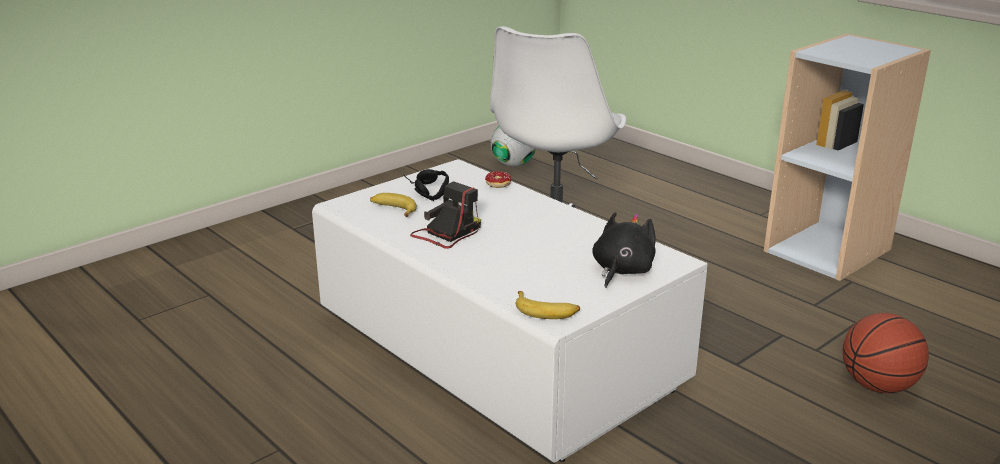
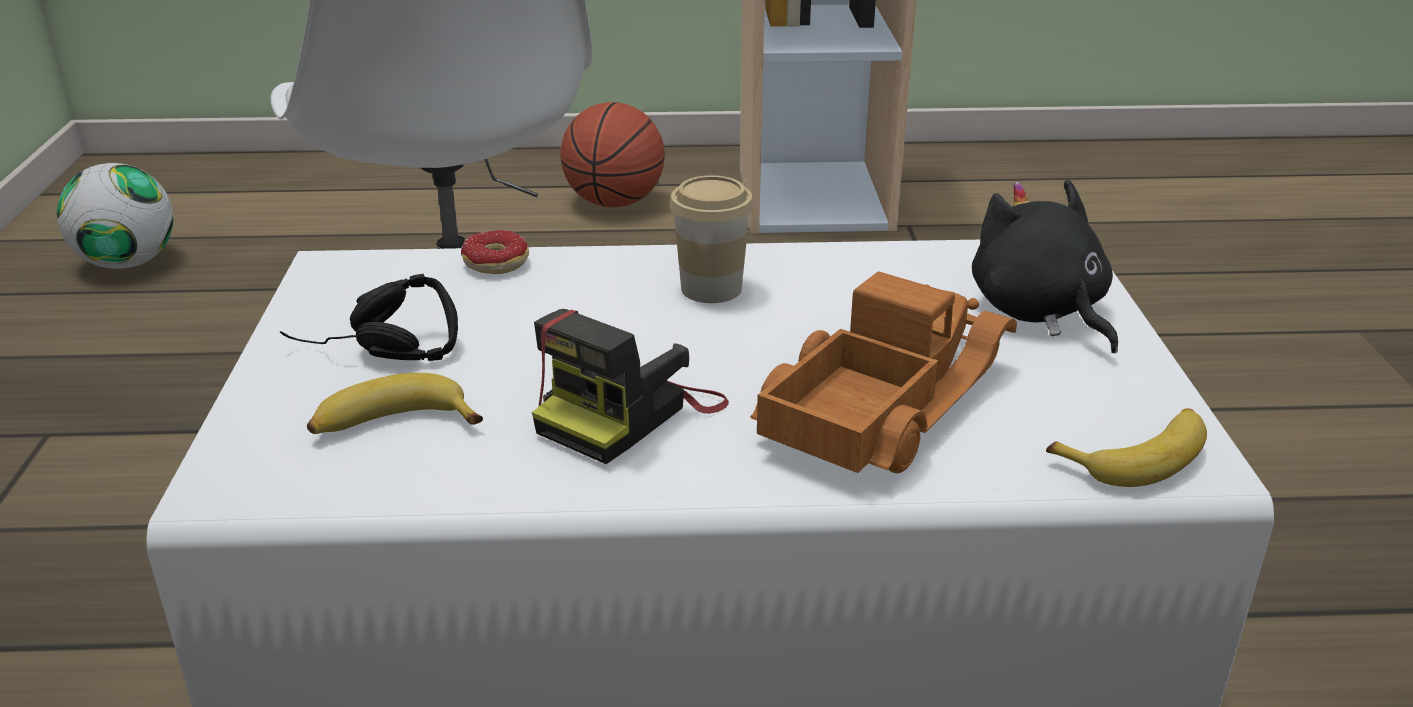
camera: 50 degrees left, 5 degrees up
camera [410,181,481,249] -> camera turned 135 degrees counterclockwise [532,309,729,464]
basketball [843,313,929,393] -> basketball moved to [560,102,665,207]
none -> cup [669,175,754,303]
none -> toy truck [750,271,1017,473]

